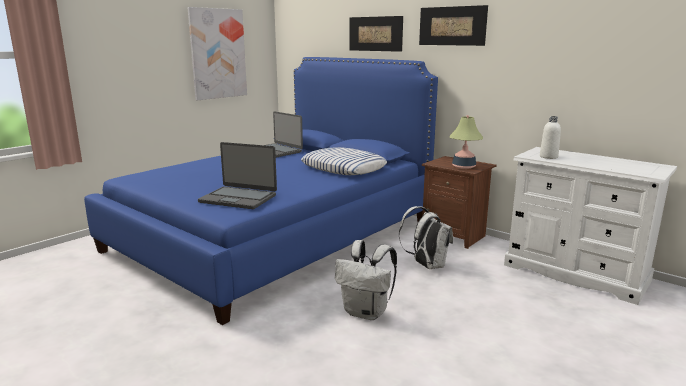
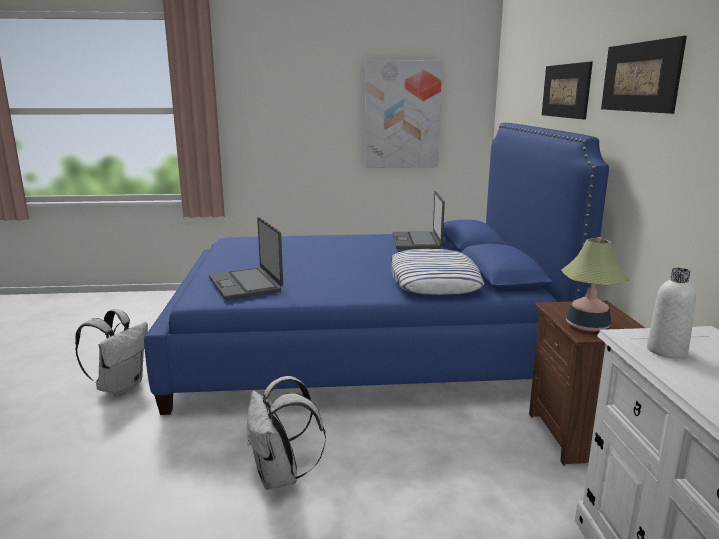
camera: 45 degrees right, 0 degrees up
white backpack [399,206,453,269] -> white backpack moved to [75,309,148,395]

